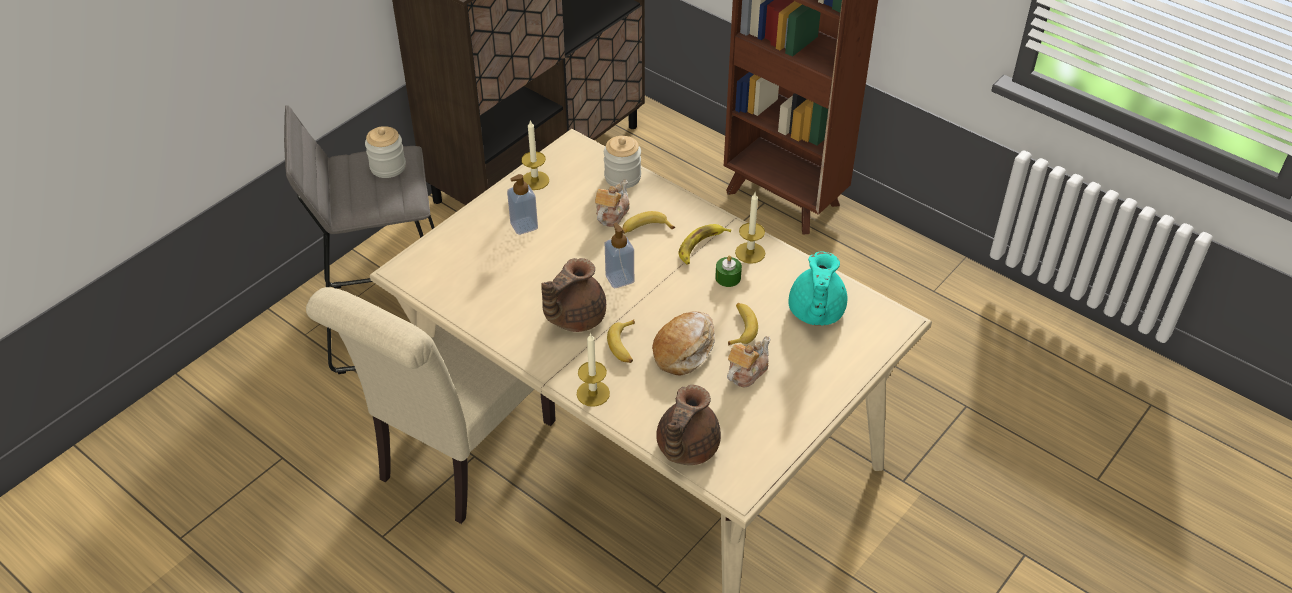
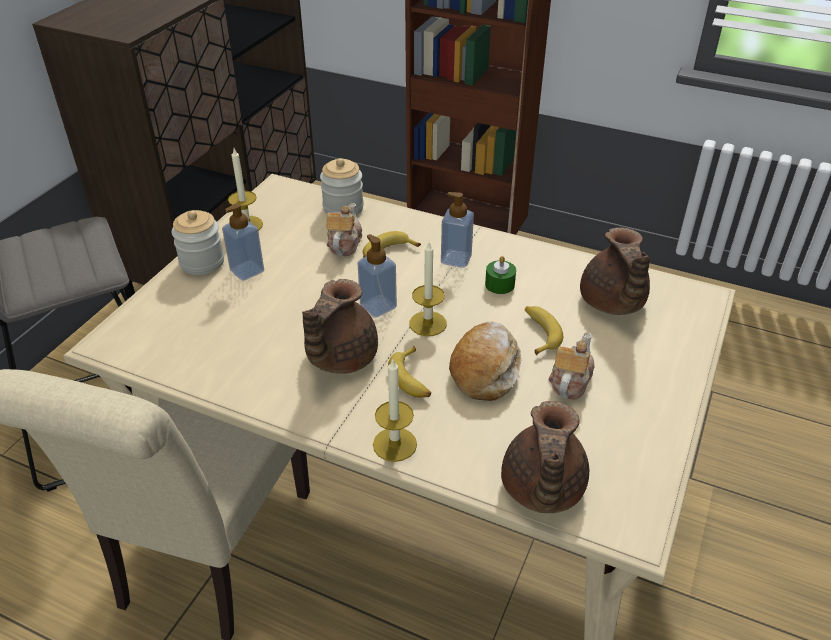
camera: 15 degrees left, 5 degrees down
jar [365,126,406,178] -> jar moved to [172,210,224,275]
banana [679,224,731,265] -> soap dispenser [441,192,474,268]
candle [735,193,765,264] -> candle moved to [409,242,447,336]
turquoise teapot [788,252,847,326] -> brown teapot [580,227,650,315]

